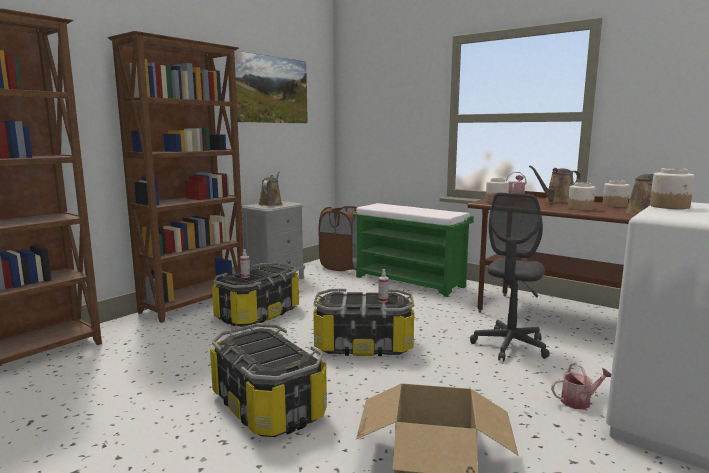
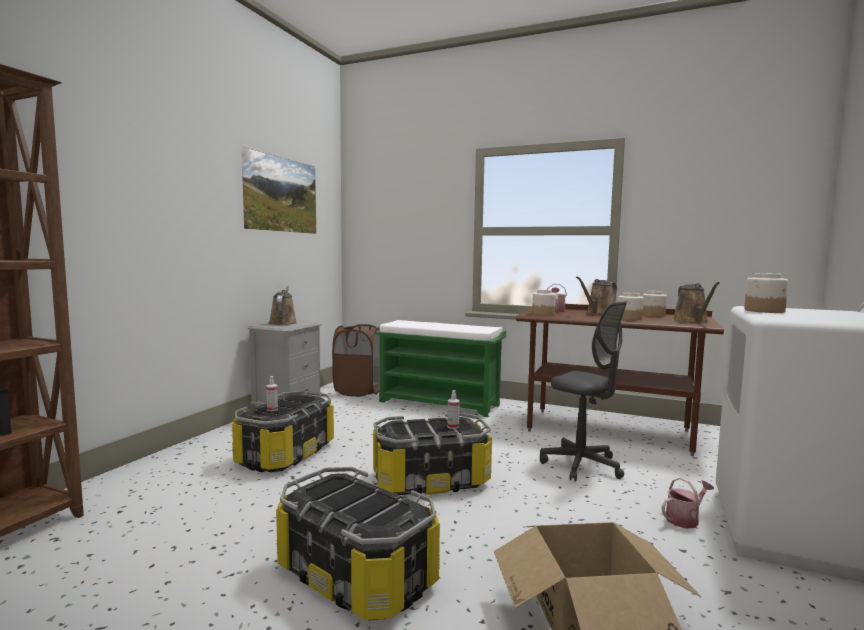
camera: 15 degrees left, 5 degrees down
brown bookcase [108,31,244,323] -> none
grey office chair [470,192,550,361] -> grey office chair turned 60 degrees counterclockwise [540,301,627,482]

